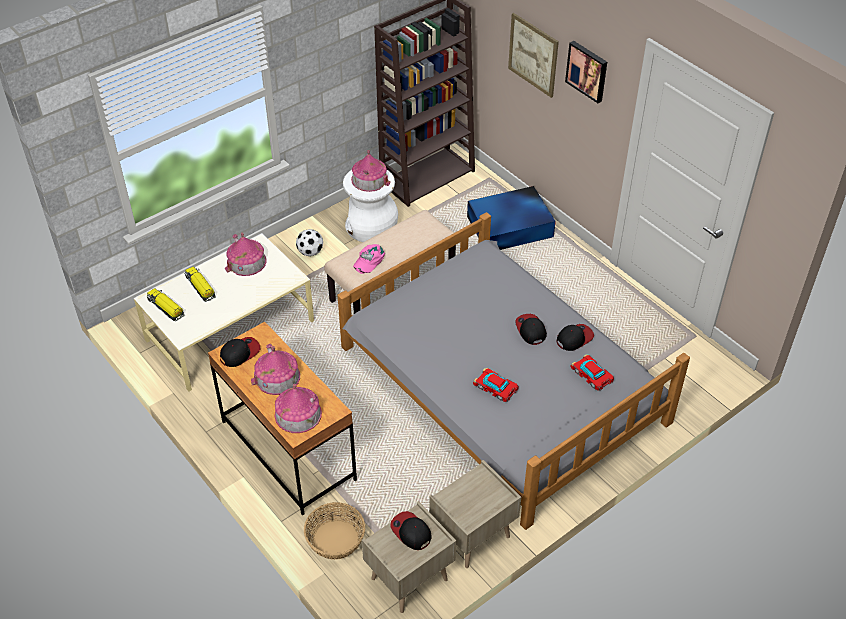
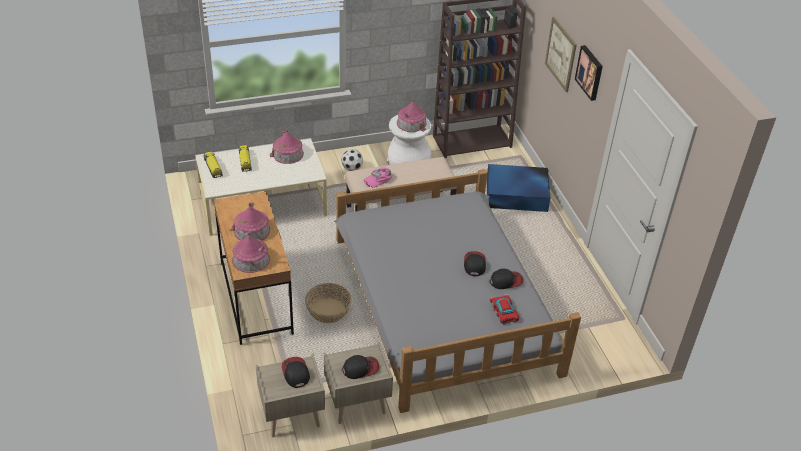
camera: 20 degrees right, 5 degrees down
cap [220,337,260,367] -> cap moved to [343,355,379,379]
basket [304,502,365,560] -> basket moved to [305,283,352,323]
toy car [473,368,519,402] -> none

